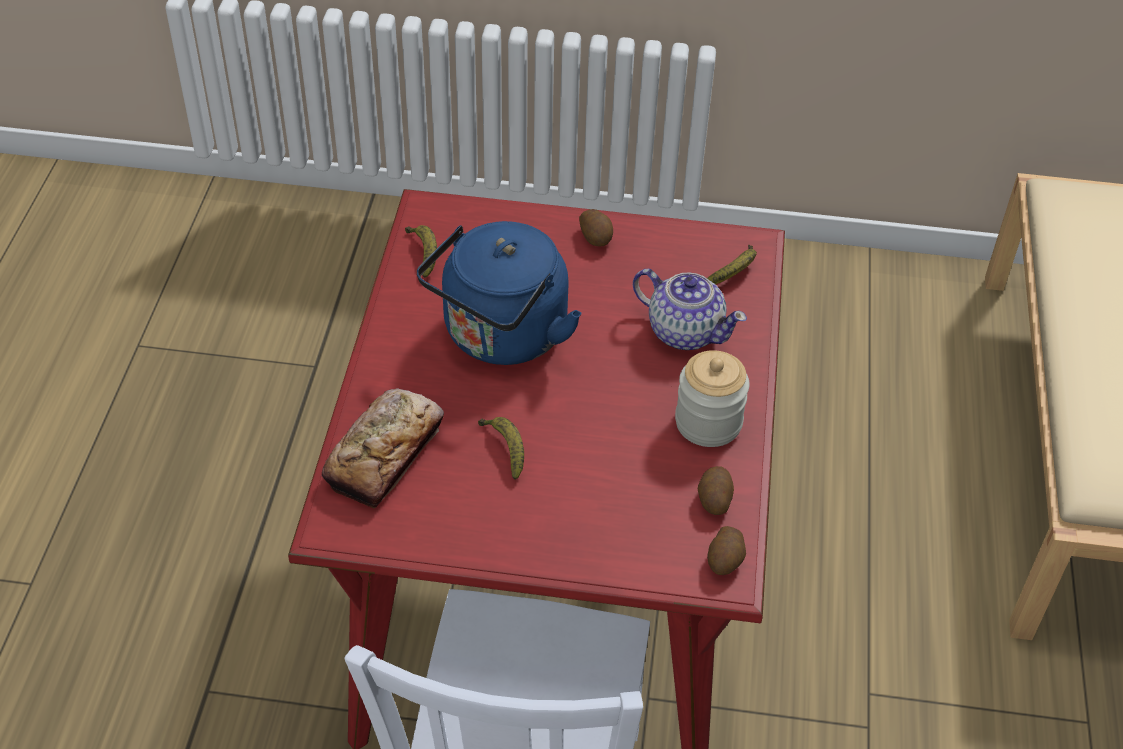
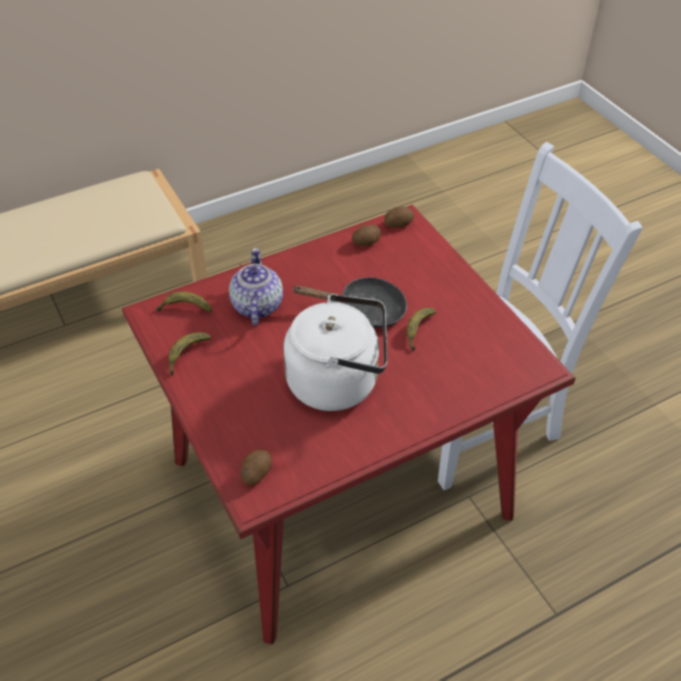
camera: 125 degrees left, 0 degrees up
bread [322,388,444,509] -> none
banana [405,225,437,278] -> banana moved to [168,332,211,375]
blue kettle [417,221,582,365] -> white kettle [283,294,387,411]
potato [579,209,613,247] -> potato moved to [240,450,271,485]
jar [675,350,750,447] -> none
none -> black frying pan [292,277,407,328]

